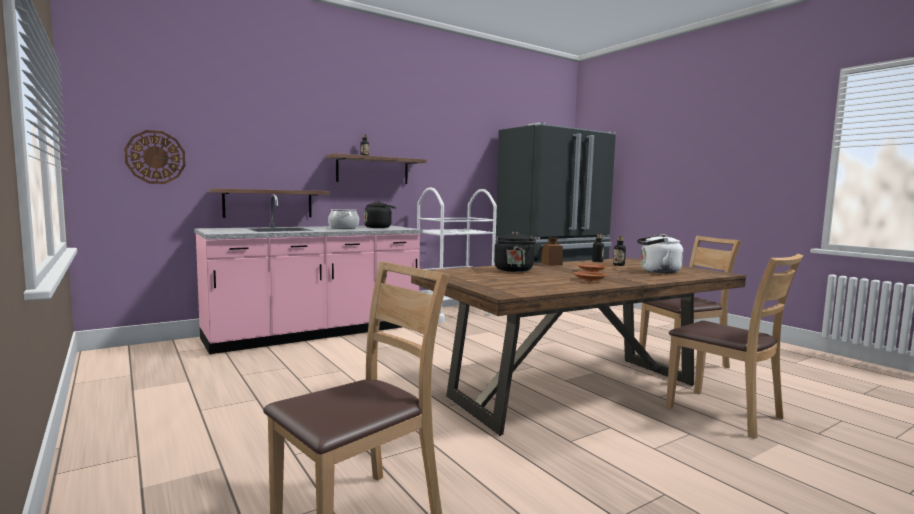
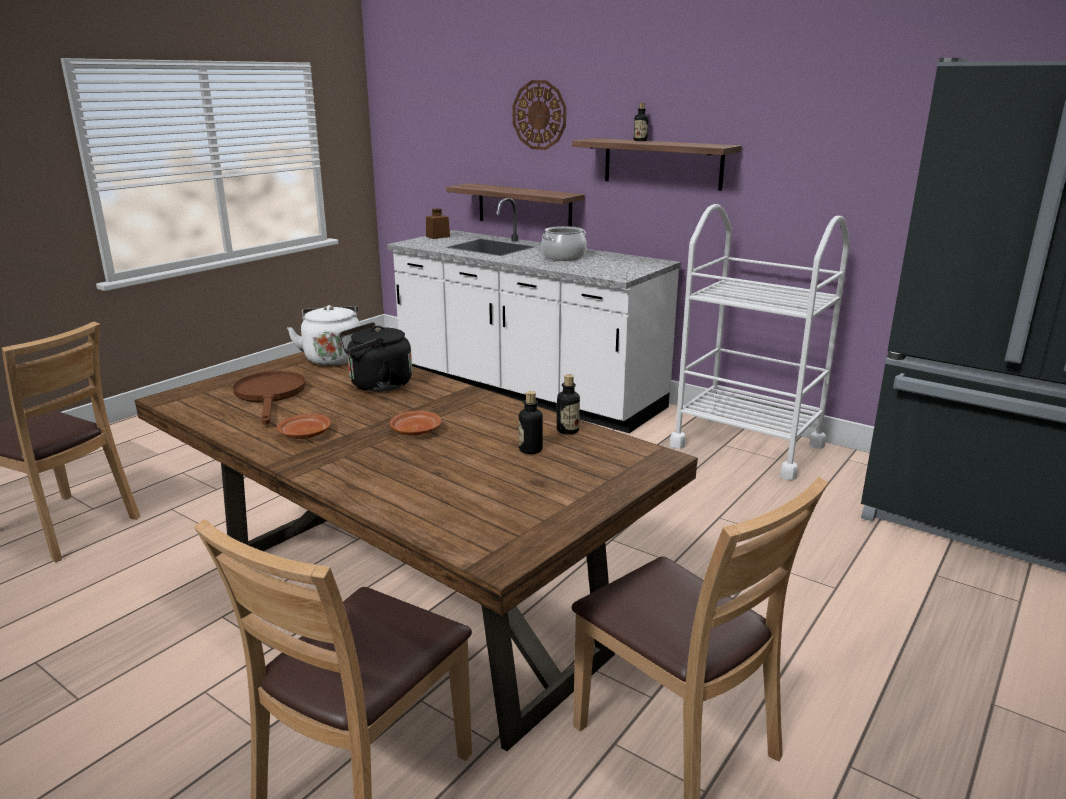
camera: 70 degrees right, 15 degrees up
wall clock [124,130,186,184] -> wall clock moved to [513,80,566,150]
pink counter [194,194,423,354] -> white counter [387,198,681,433]
black kettle [364,201,396,228] -> none
brown jar [541,238,563,266] -> brown jar moved to [426,209,450,239]
white kettle [637,234,683,273] -> white kettle moved to [287,305,360,366]
none -> brown frying pan [233,371,306,424]

